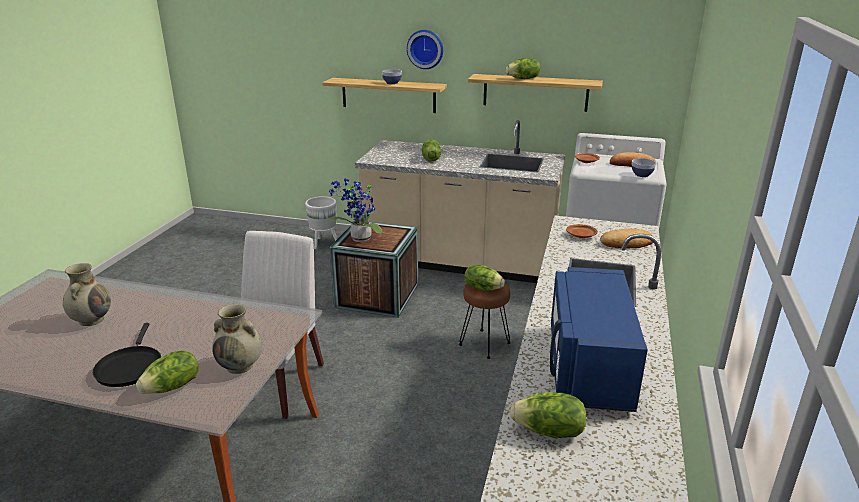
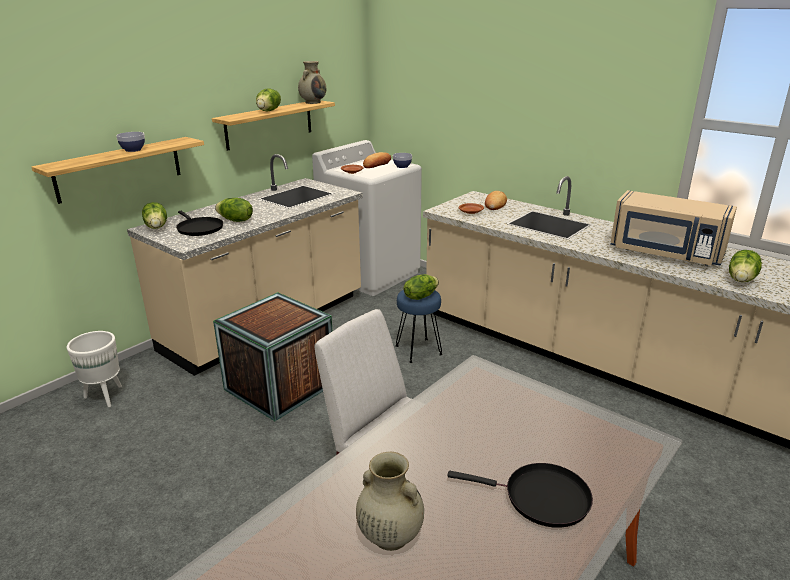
camera: 65 degrees left, 0 degrees up
lettuce [136,351,199,394] -> lettuce moved to [142,202,167,229]
beige vase [212,304,262,374] -> beige vase moved to [298,61,326,104]
potted plant [329,178,383,242] -> none
wall clock [407,30,443,69] -> none
brown stool [459,283,511,359] -> blue stool [395,290,443,363]
blue microwave [550,267,648,412] -> beige microwave [610,190,737,266]
none -> black frying pan [176,211,223,236]

